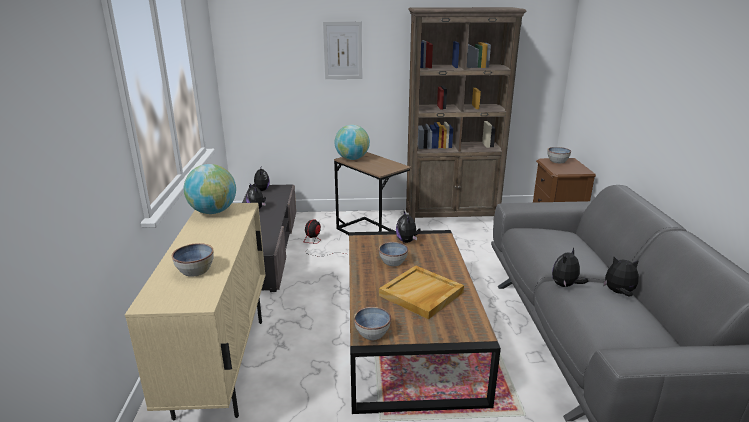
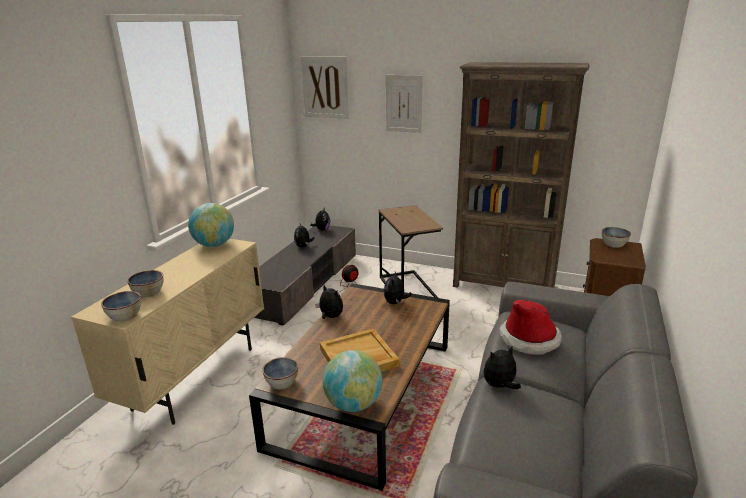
camera: 25 degrees right, 0 degrees up
globe [335,125,370,160] -> globe moved to [322,350,382,412]
bowl [379,242,408,266] -> bowl moved to [101,291,141,322]
plush toy [603,257,639,297] -> plush toy moved to [315,285,343,319]
none -> picture [301,56,349,119]
none -> hat [499,300,562,355]

